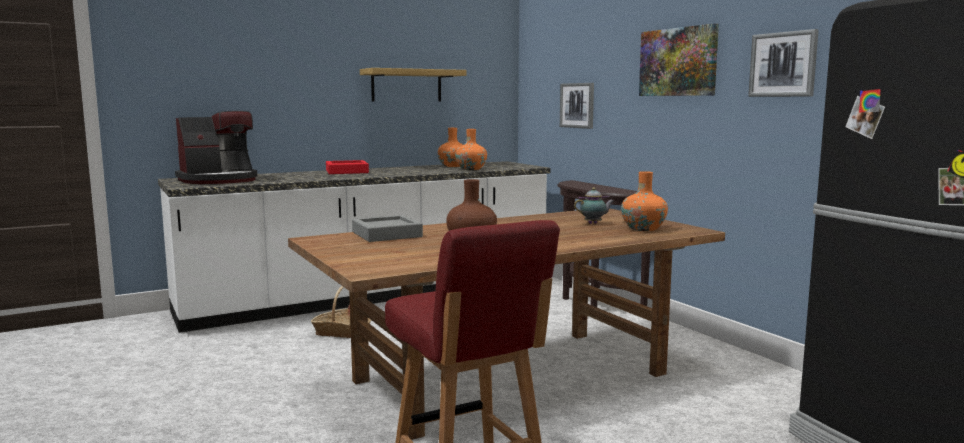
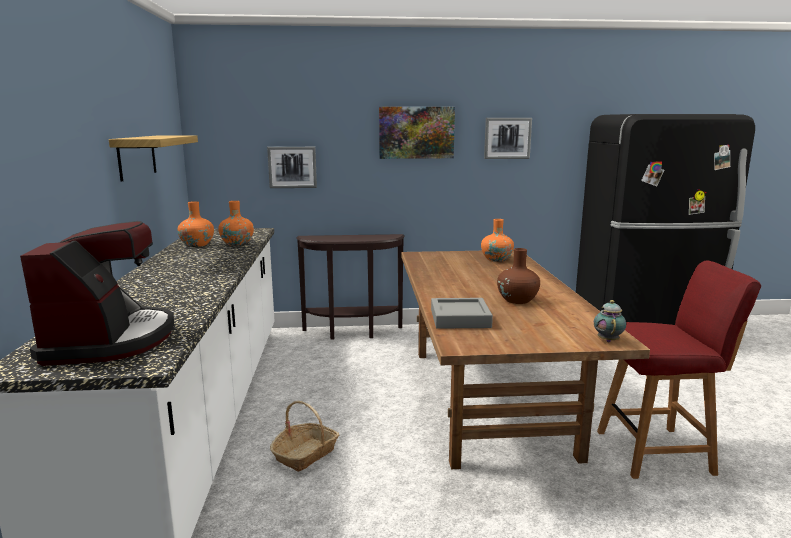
camera: 65 degrees left, 5 degrees up
red tray [326,160,369,174] -> none
teapot [574,188,615,224] -> teapot moved to [594,300,626,342]

